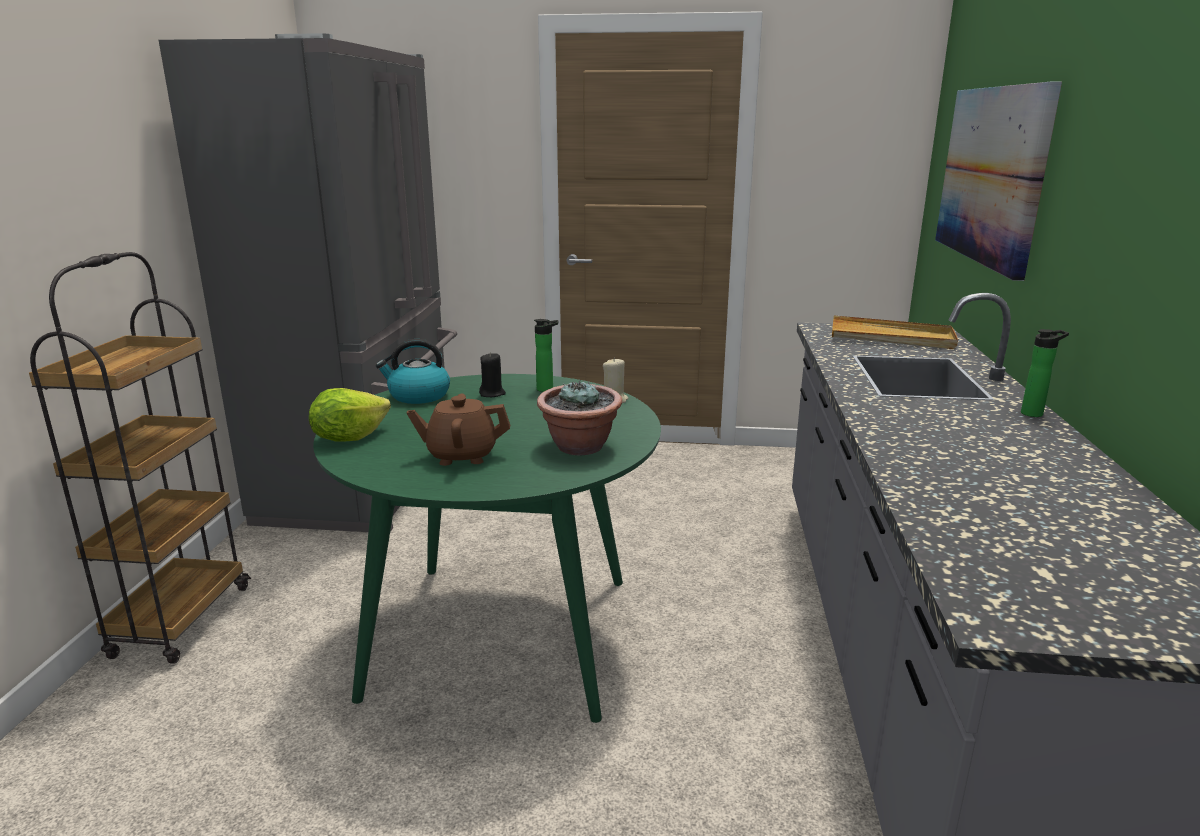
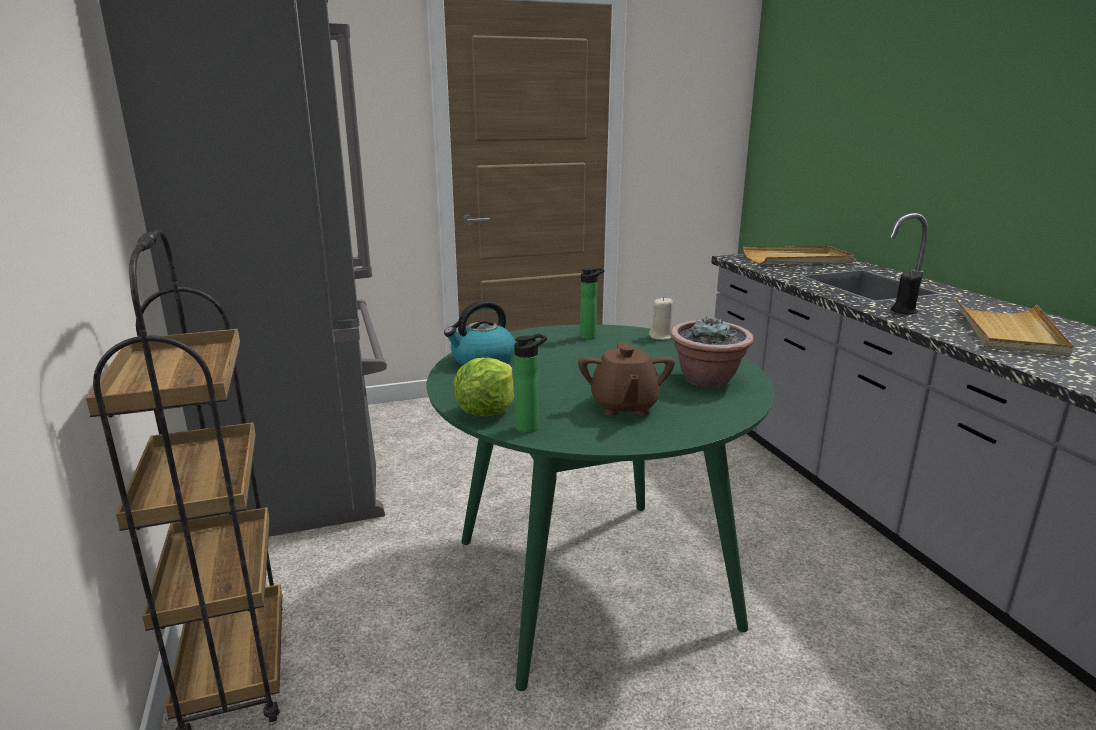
camera: 25 degrees left, 0 degrees up
brown teapot [407,394,510,466] -> brown teapot turned 60 degrees counterclockwise [578,342,675,416]
black candle [479,352,506,397] -> black candle moved to [891,271,922,314]
picture [935,82,1062,281] -> none
bottle [1021,329,1069,417] -> bottle moved to [514,334,547,433]
none -> beige tray [955,298,1073,356]

